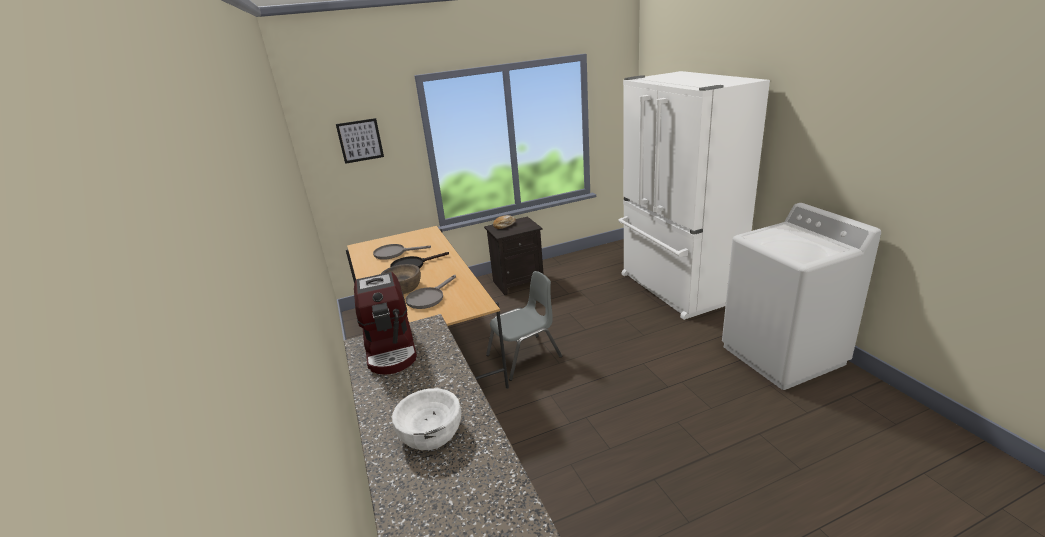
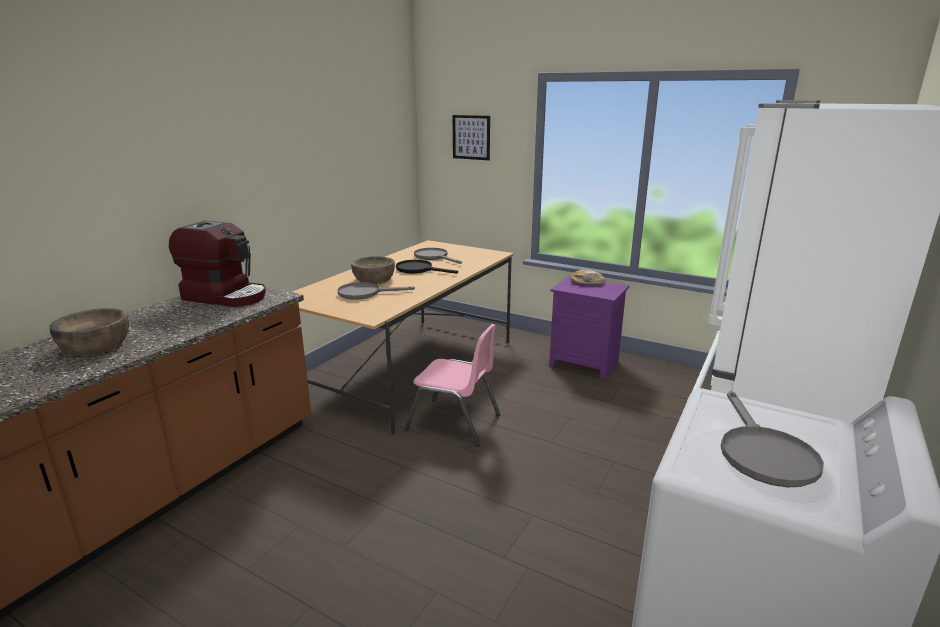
camera: 50 degrees right, 5 degrees down
coffee machine [354,272,417,375] -> coffee machine turned 105 degrees counterclockwise [169,221,266,307]
white bowl [392,388,461,450] -> brown bowl [50,308,129,356]
black nightstand [484,217,544,295] -> purple nightstand [549,276,630,380]
grey chair [486,271,562,381] -> pink chair [405,324,501,446]
none -> grey frying pan [721,391,824,487]

